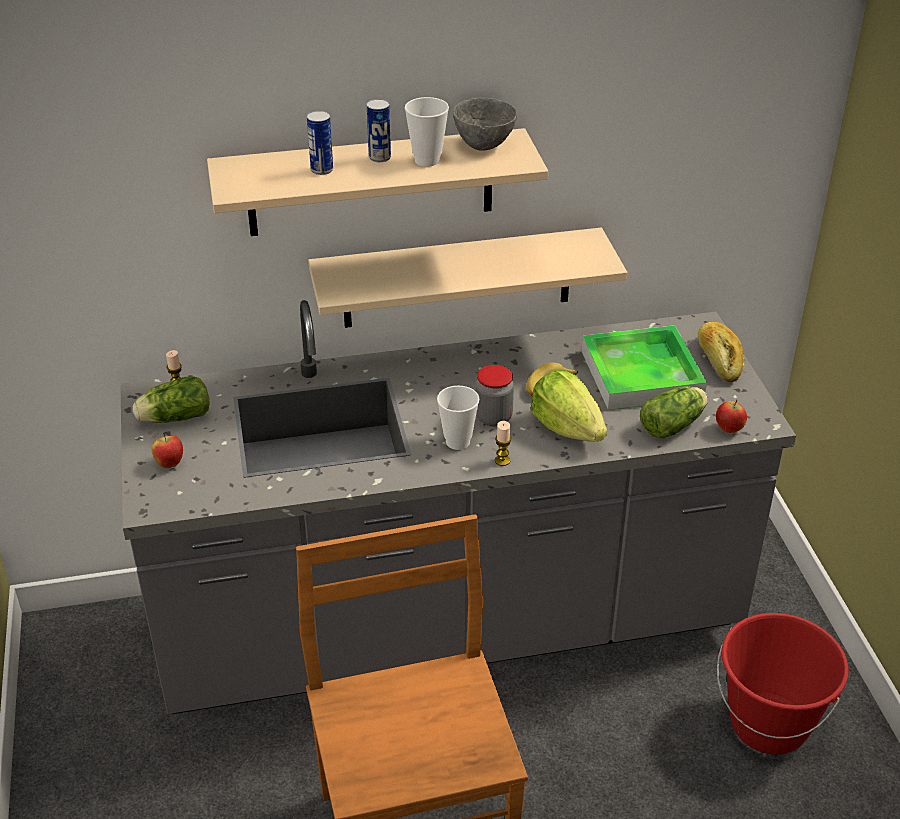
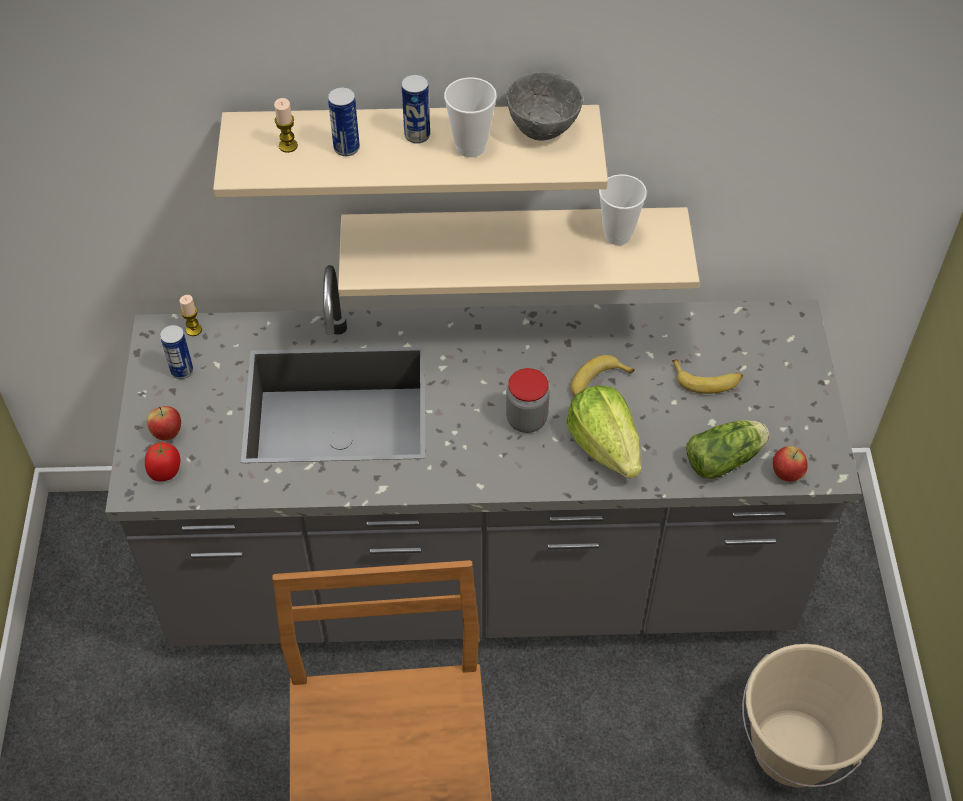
camera: 10 degrees right, 15 degrees up
lettuce [133,376,210,423] -> can [160,325,193,379]
cup [437,386,479,450] -> cup moved to [599,174,647,245]
candle [495,421,511,466] -> candle moved to [274,98,298,153]
tray [581,325,707,410] -> banana [672,359,743,394]
bread [698,322,743,382] -> none
red bucket [717,613,849,755] -> beige bucket [742,644,882,787]
none -> tomato [145,442,180,481]

